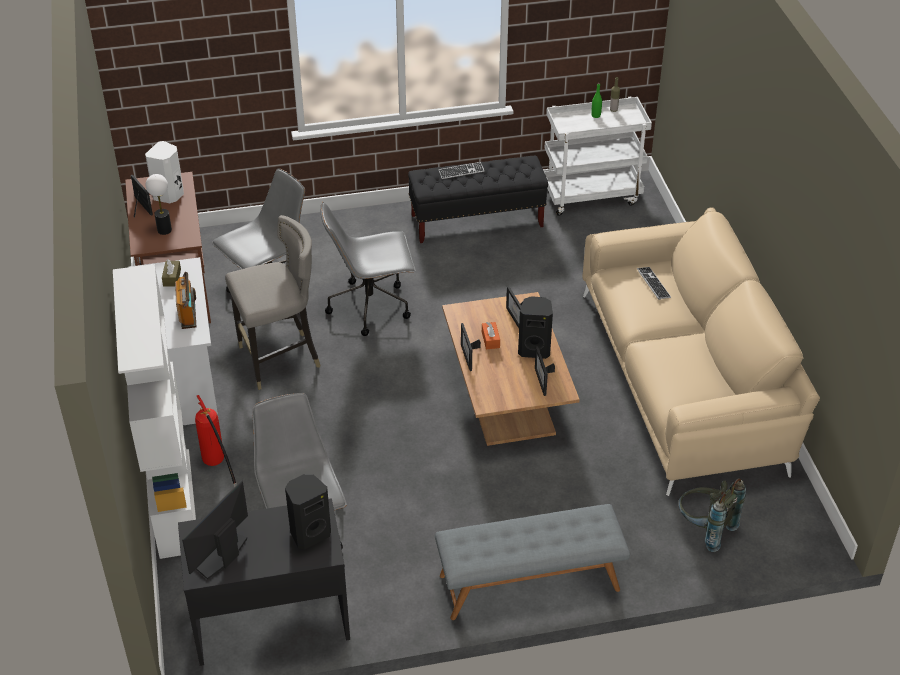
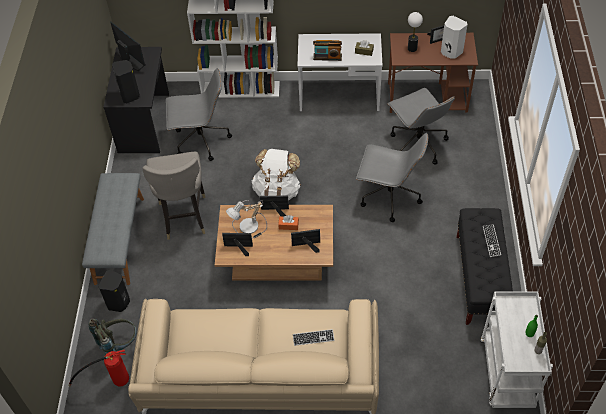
camera: 105 degrees right, 10 degrees up
fire extinguisher [195,395,237,487] -> fire extinguisher moved to [69,350,129,387]
grey stool [225,215,320,390] -> grey stool moved to [142,152,206,240]
grey office chair [320,202,416,336] -> grey office chair turned 105 degrees clockwise [356,133,428,222]
black speaker [518,296,553,359] -> black speaker moved to [98,270,130,312]
none -> table lamp [226,200,267,239]
none -> white backpack [252,149,301,201]

